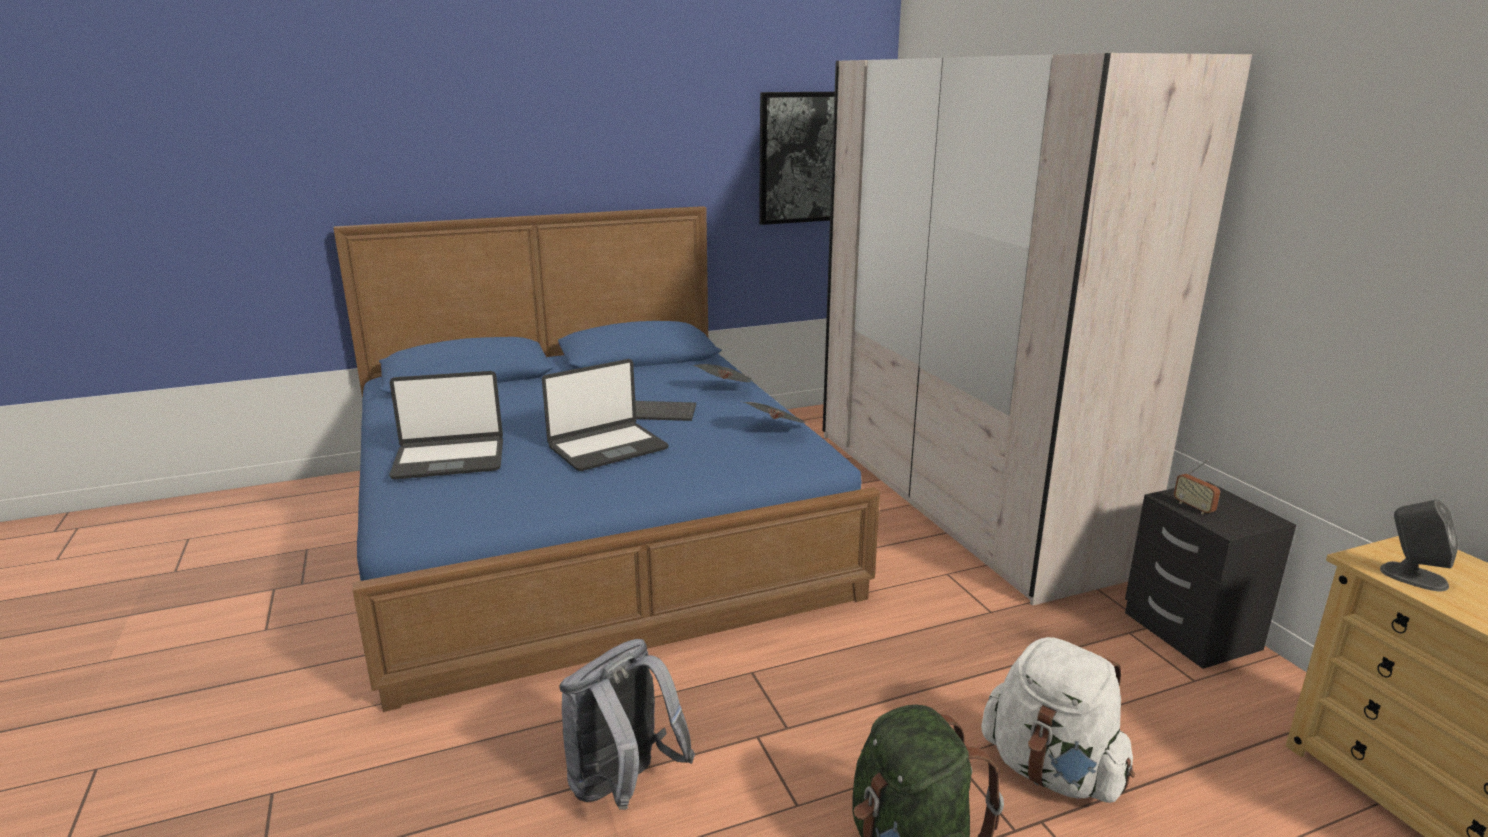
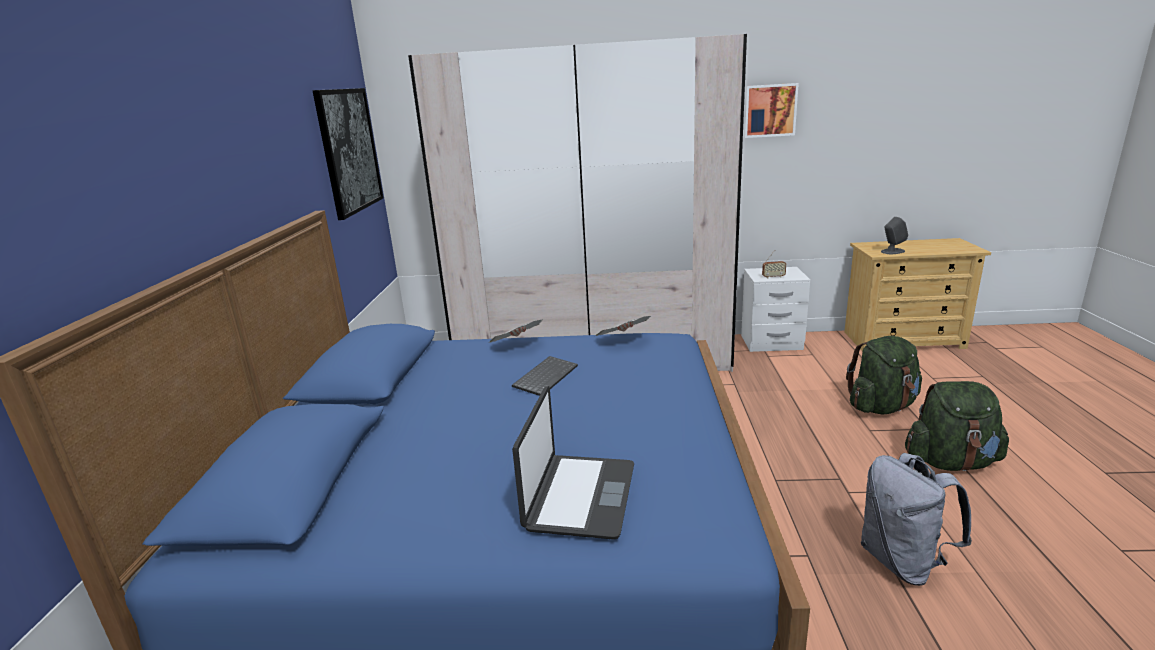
camera: 65 degrees left, 0 degrees up
laptop [542,359,669,471] -> none
white backpack [982,637,1135,803] -> green backpack [846,336,922,414]
black nightstand [1125,481,1296,669] -> white nightstand [741,267,810,352]
none -> picture [744,83,799,138]

